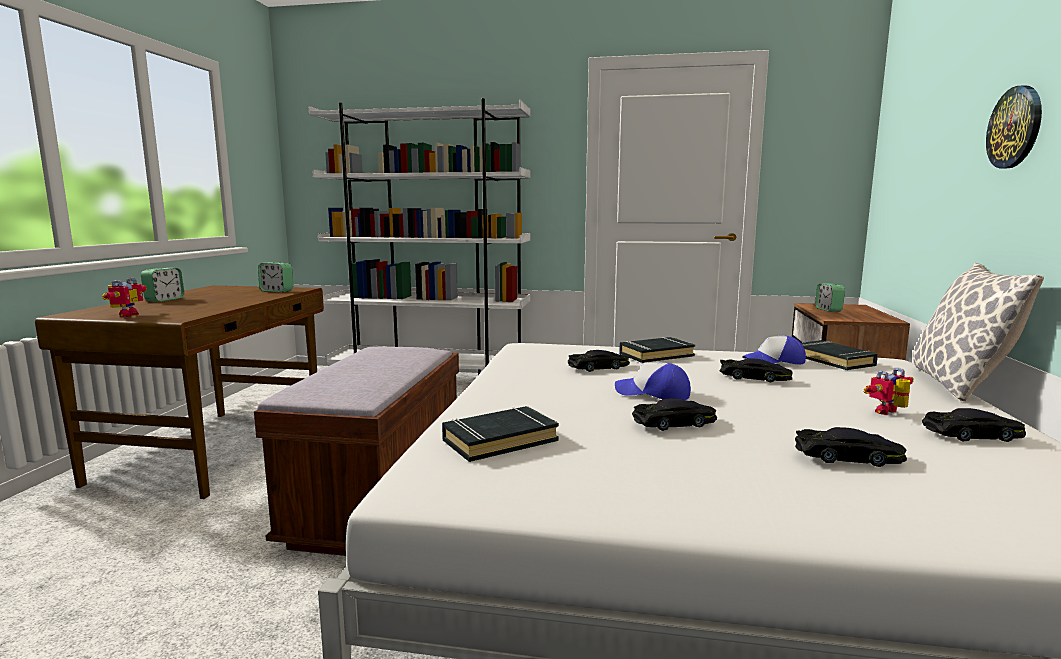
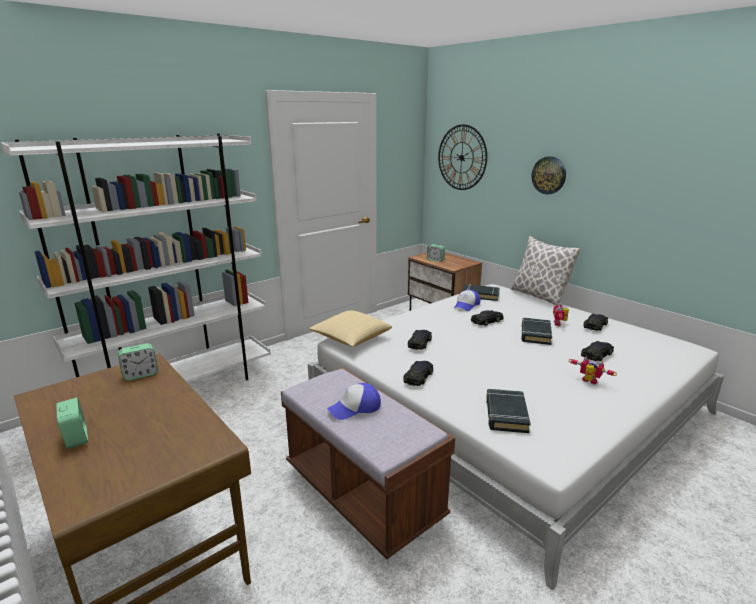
camera: 50 degrees left, 10 degrees up
toy robot [102,277,147,317] -> toy robot moved to [569,356,617,384]
cap [615,363,691,400] -> cap moved to [327,383,381,420]
black book [619,337,695,363] -> black book moved to [521,318,552,345]
black toy car [632,398,717,431] -> black toy car moved to [403,361,433,386]
none -> pillow [309,310,392,347]
none -> wall clock [438,124,487,190]

